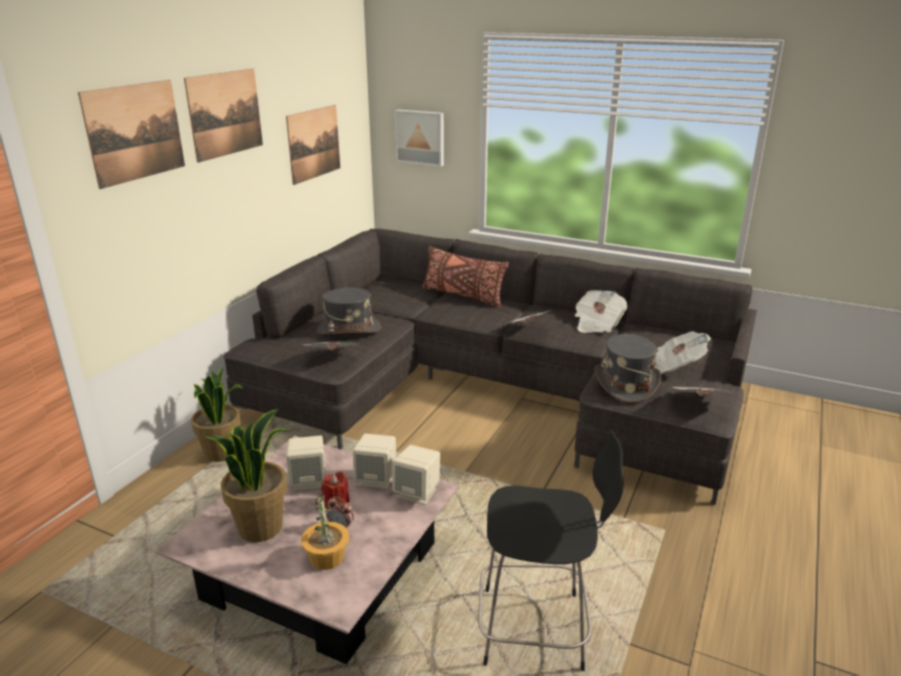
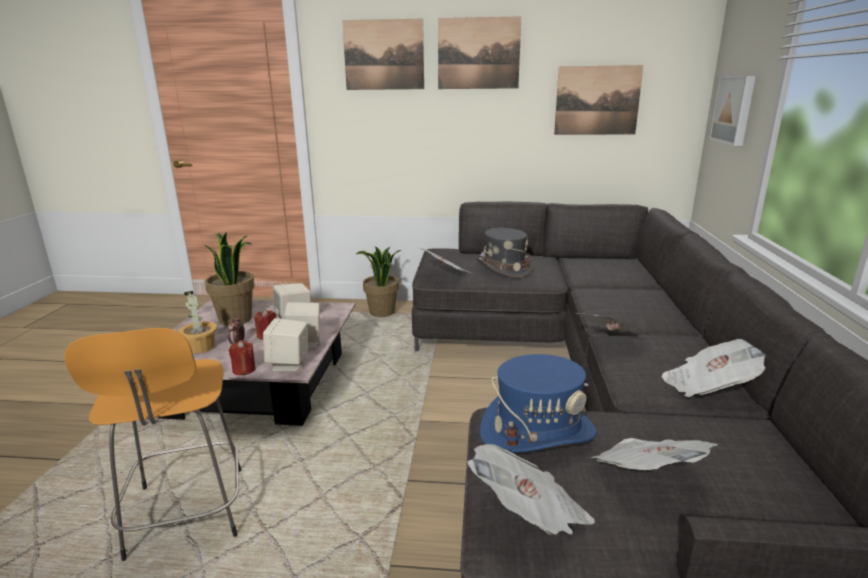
camera: 70 degrees right, 5 degrees down
brown pillow [423,247,509,308] -> none
black stool [478,431,624,671] -> orange stool [64,328,241,561]
grey hat [595,334,662,403] -> blue hat [480,354,597,453]
none -> red candle [229,340,256,375]

